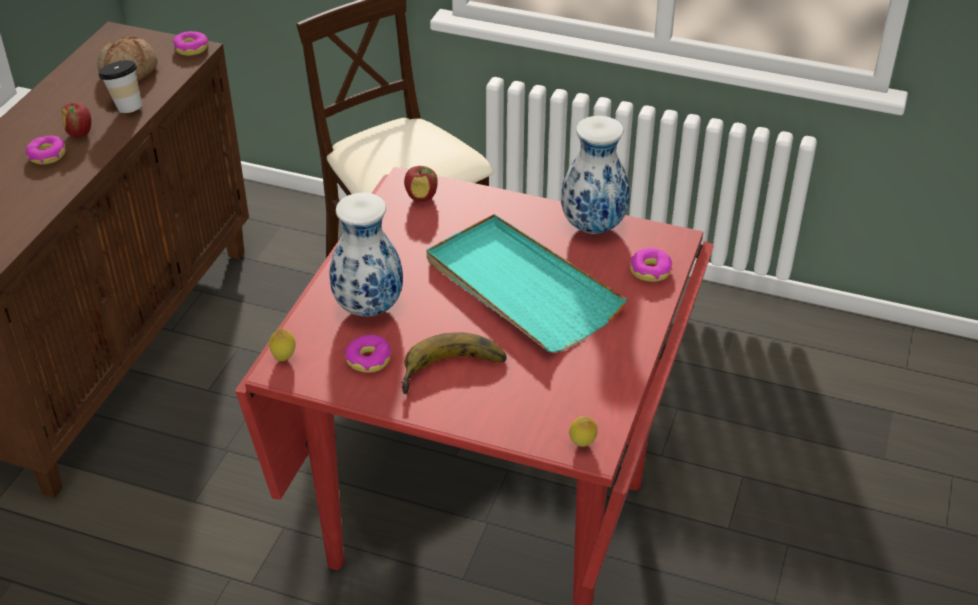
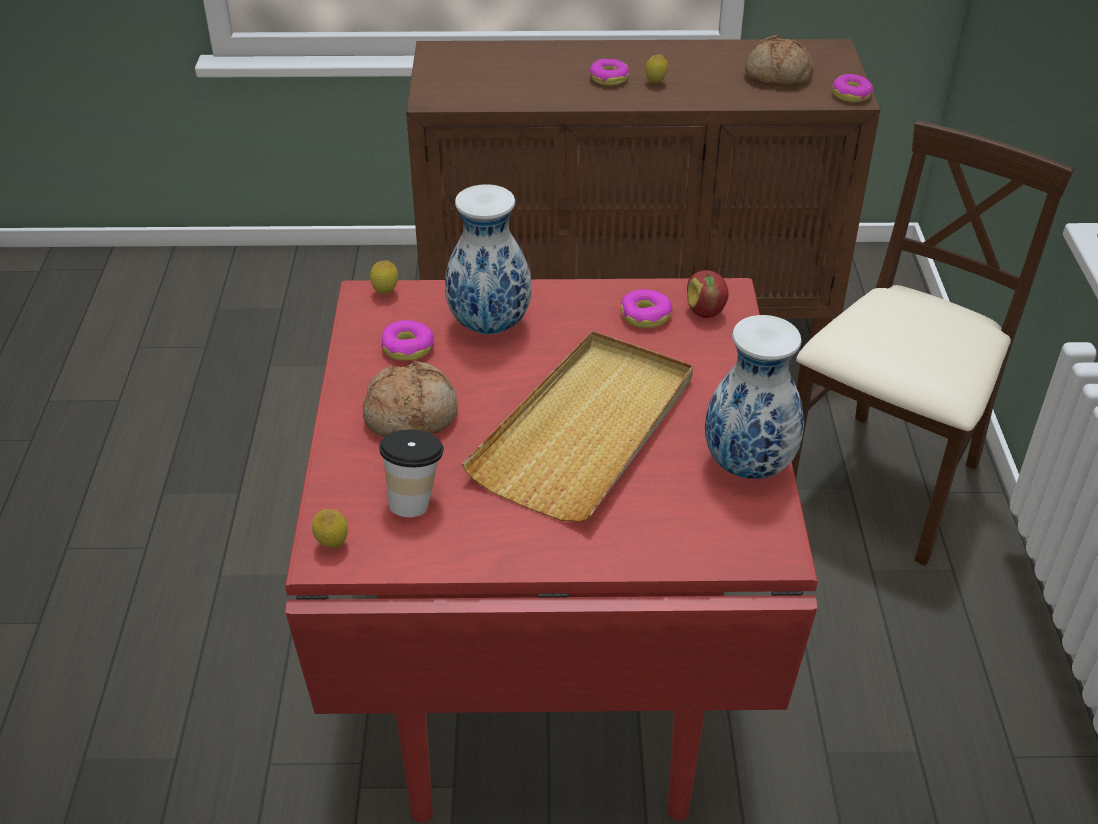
camera: 70 degrees right, 0 degrees up
apple [62,102,91,137] -> lemon [645,54,668,83]
cup [98,60,142,113] -> cup moved to [379,430,444,517]
banana [401,332,507,394] -> bread [363,361,458,437]
turquoise tray [426,214,627,353] -> beige tray [462,331,693,522]
donut [630,248,672,282] -> donut moved to [621,289,673,328]

